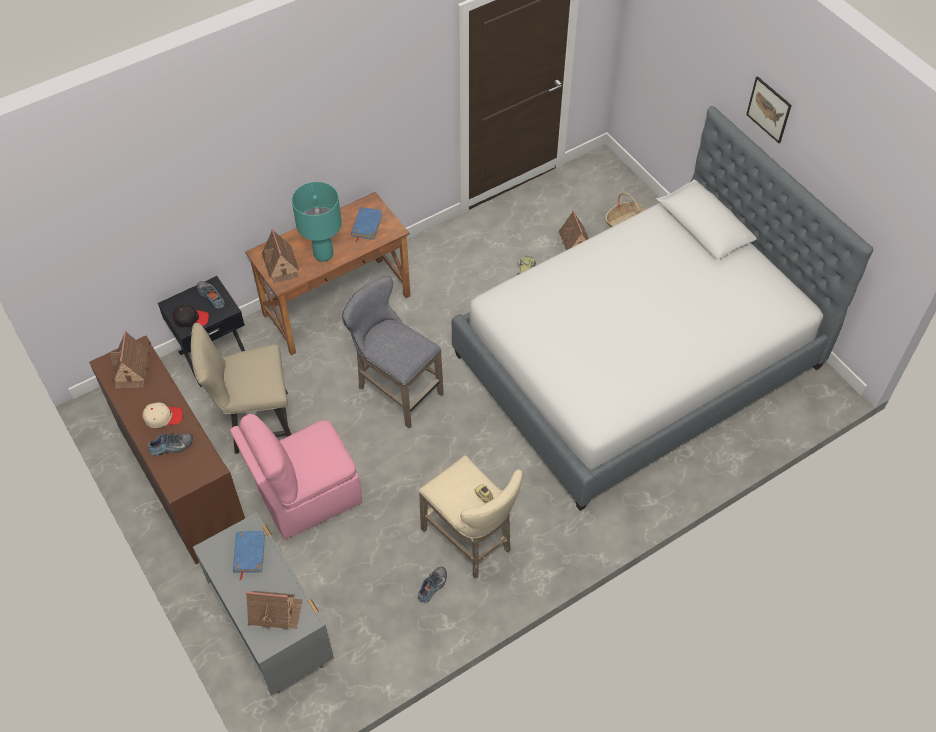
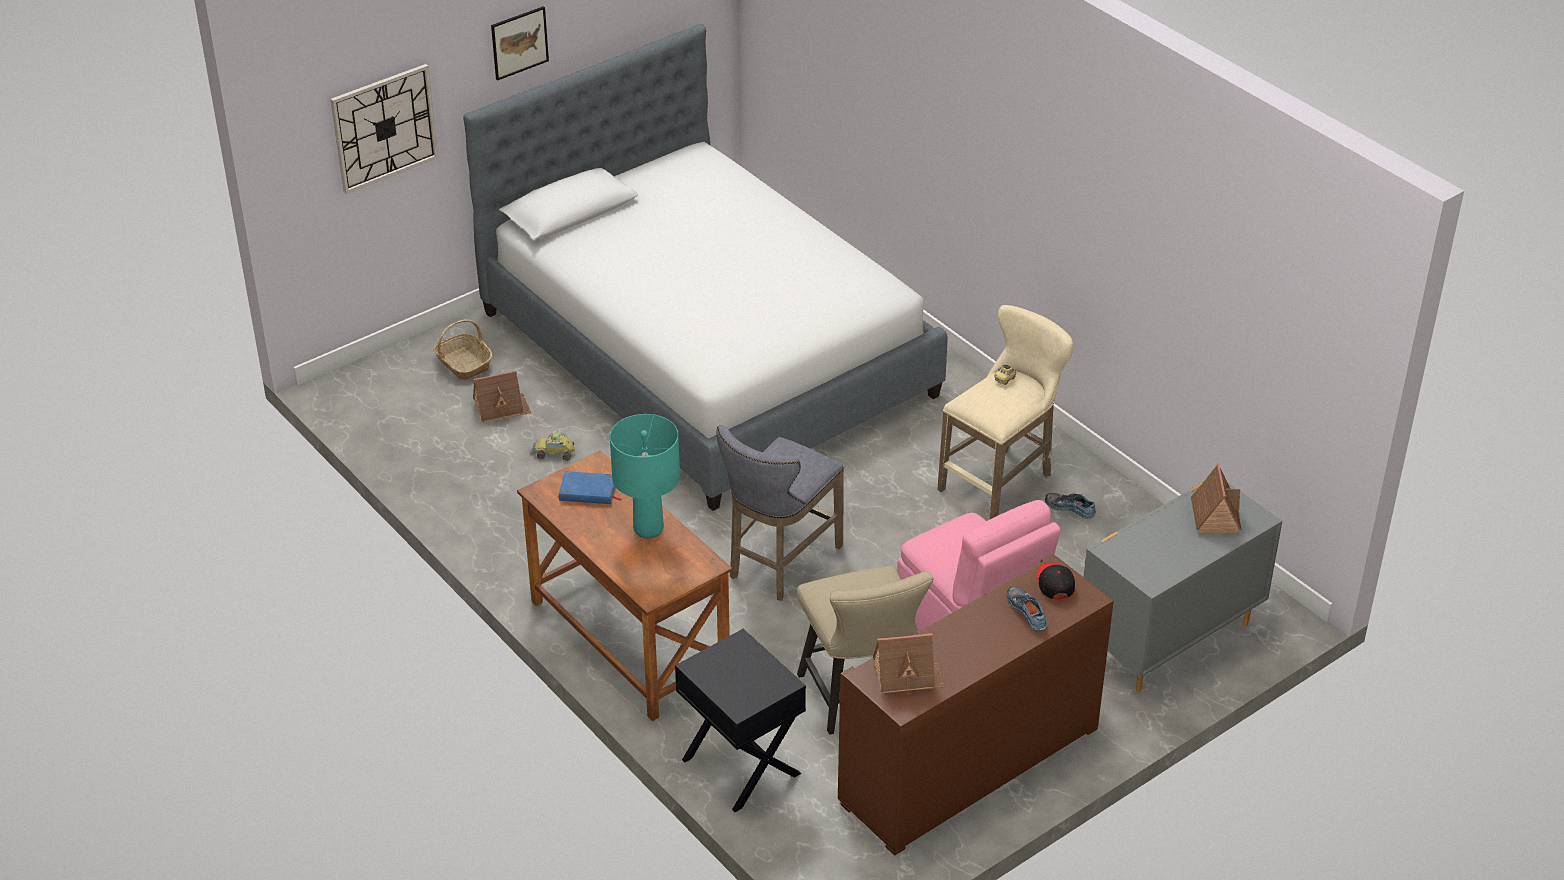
camera: 95 degrees left, 15 degrees down
beige cap [142,402,183,428] -> none
black cap [172,305,209,327] -> black cap moved to [1037,563,1075,599]
shoe [197,281,225,309] -> none
blue book [233,531,265,580] -> none
toy house [262,229,299,283] -> none
none -> wall clock [330,64,439,194]

